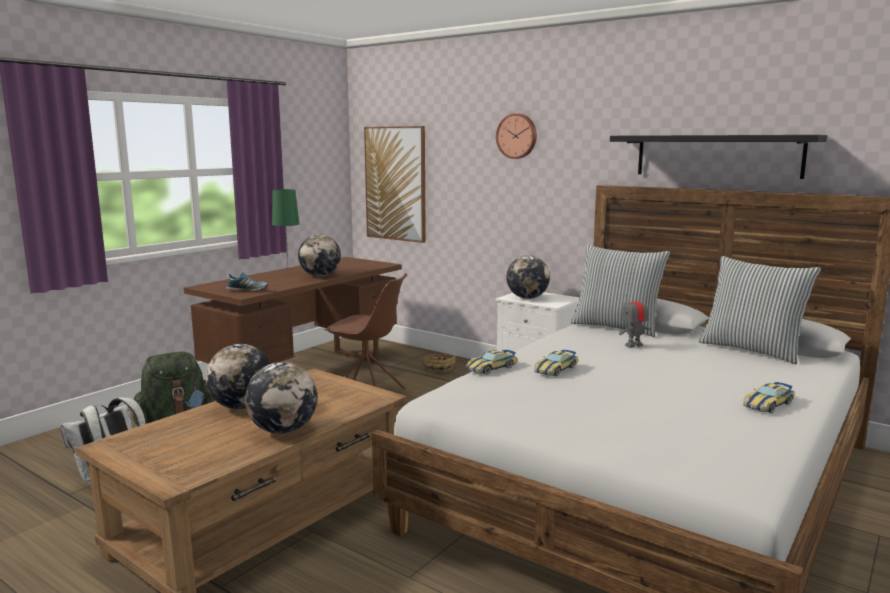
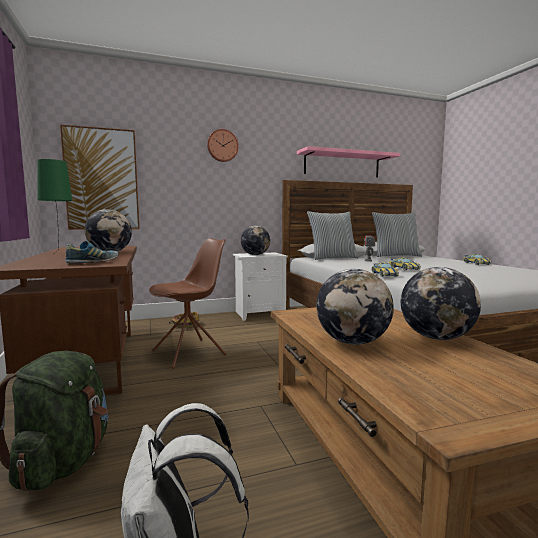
camera: 55 degrees left, 5 degrees down
black shelf [610,135,827,179] -> pink shelf [297,146,400,177]

